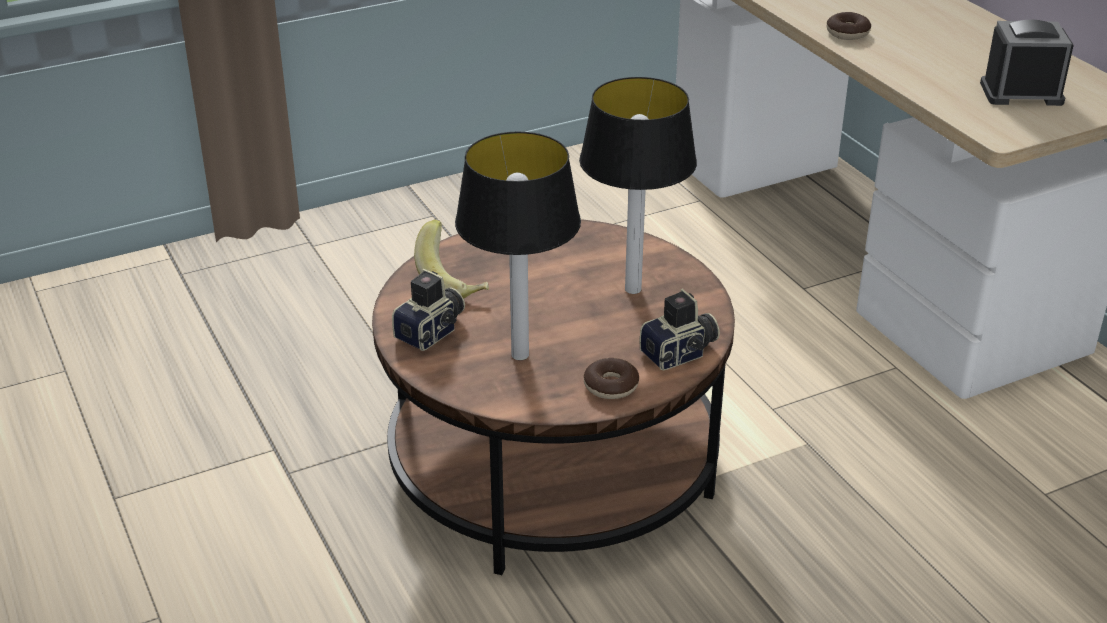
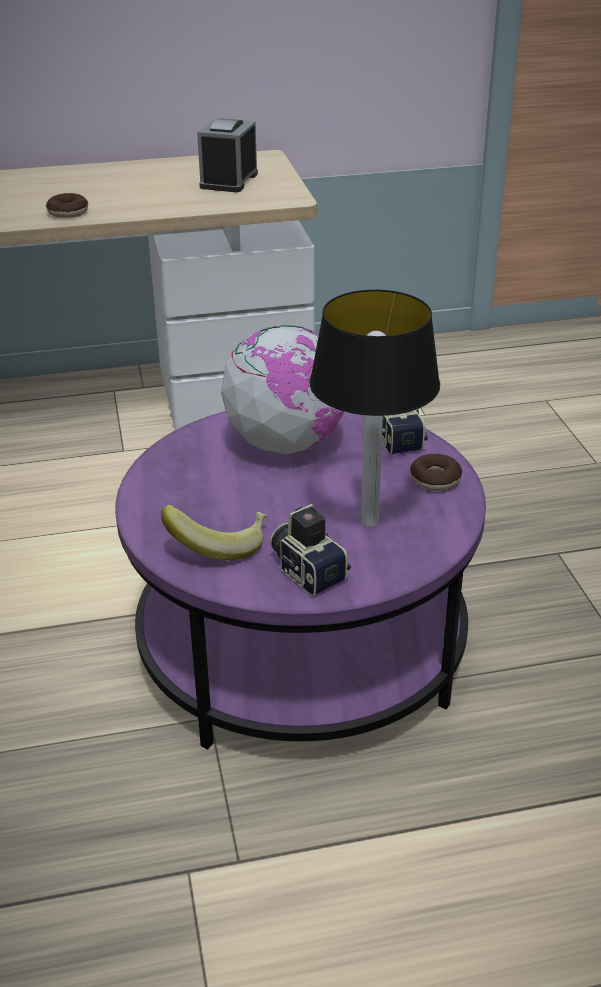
camera: 75 degrees left, 0 degrees up
brown coffee table [372,219,735,575] -> purple coffee table [115,411,486,750]
table lamp [579,77,697,294] -> globe [221,325,344,454]

